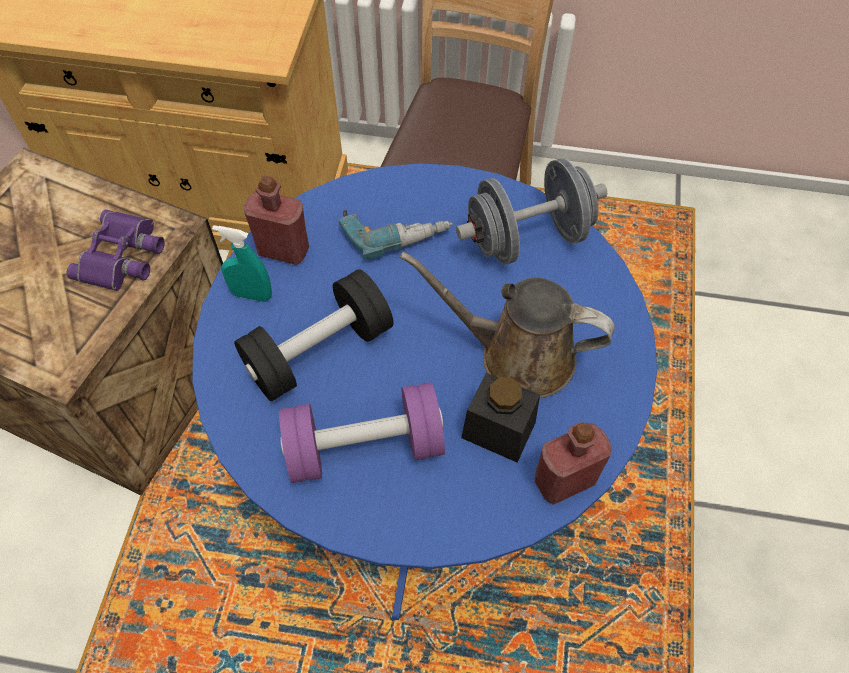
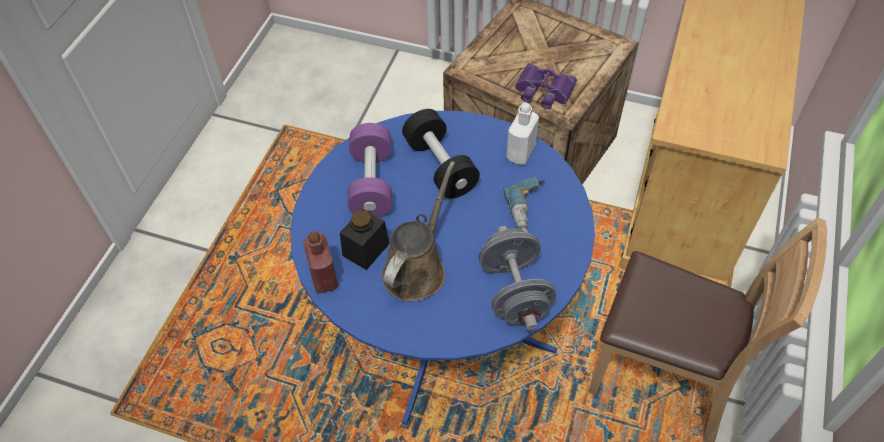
camera: 100 degrees right, 5 degrees down
turquoise spray bottle [212,225,272,302] -> none
red bottle [244,175,309,265] -> white bottle [506,102,539,165]

